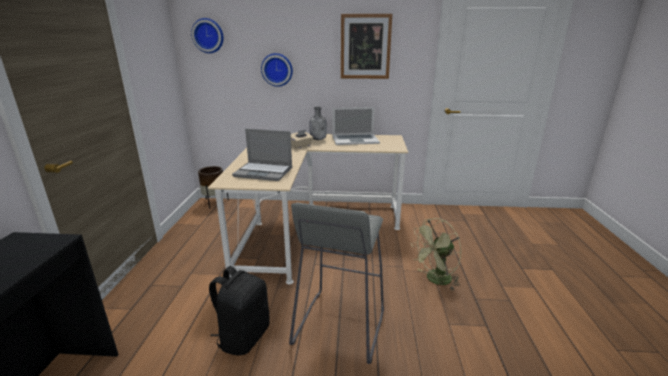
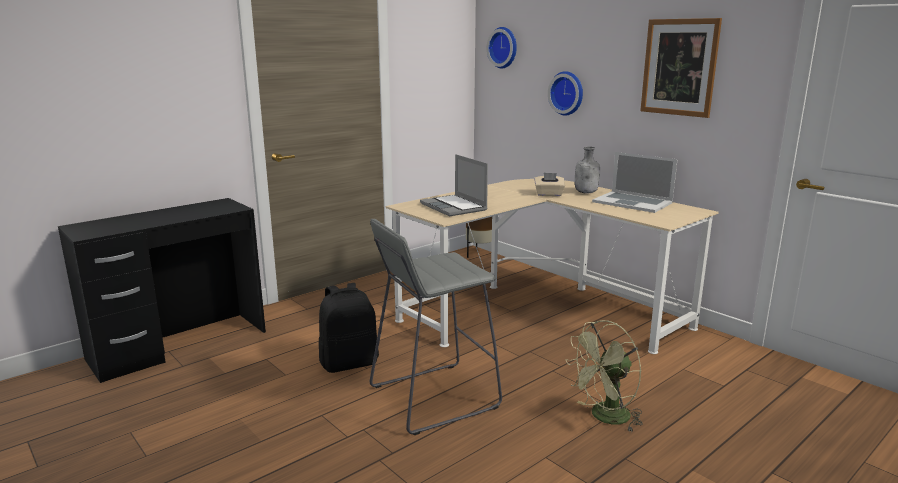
camera: 45 degrees right, 5 degrees down
green fan [411,218,461,291] -> green fan turned 45 degrees counterclockwise [566,320,643,431]

